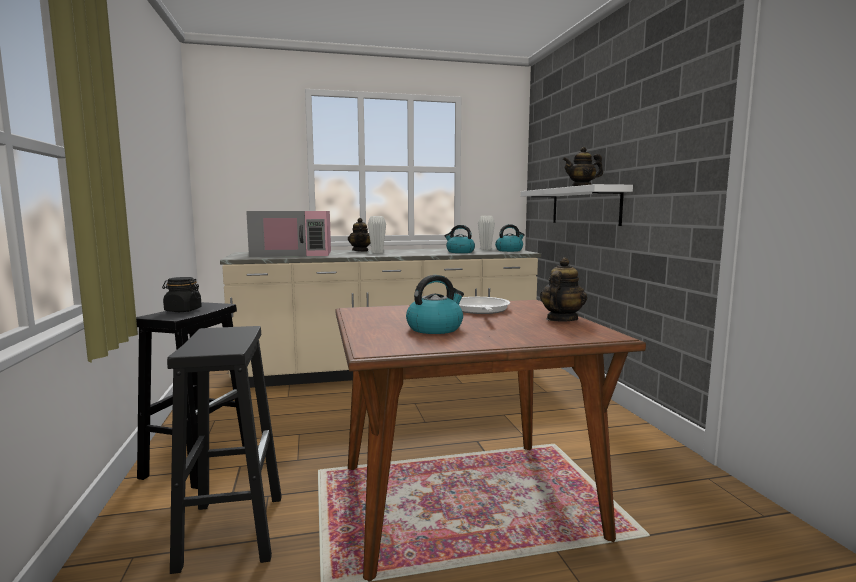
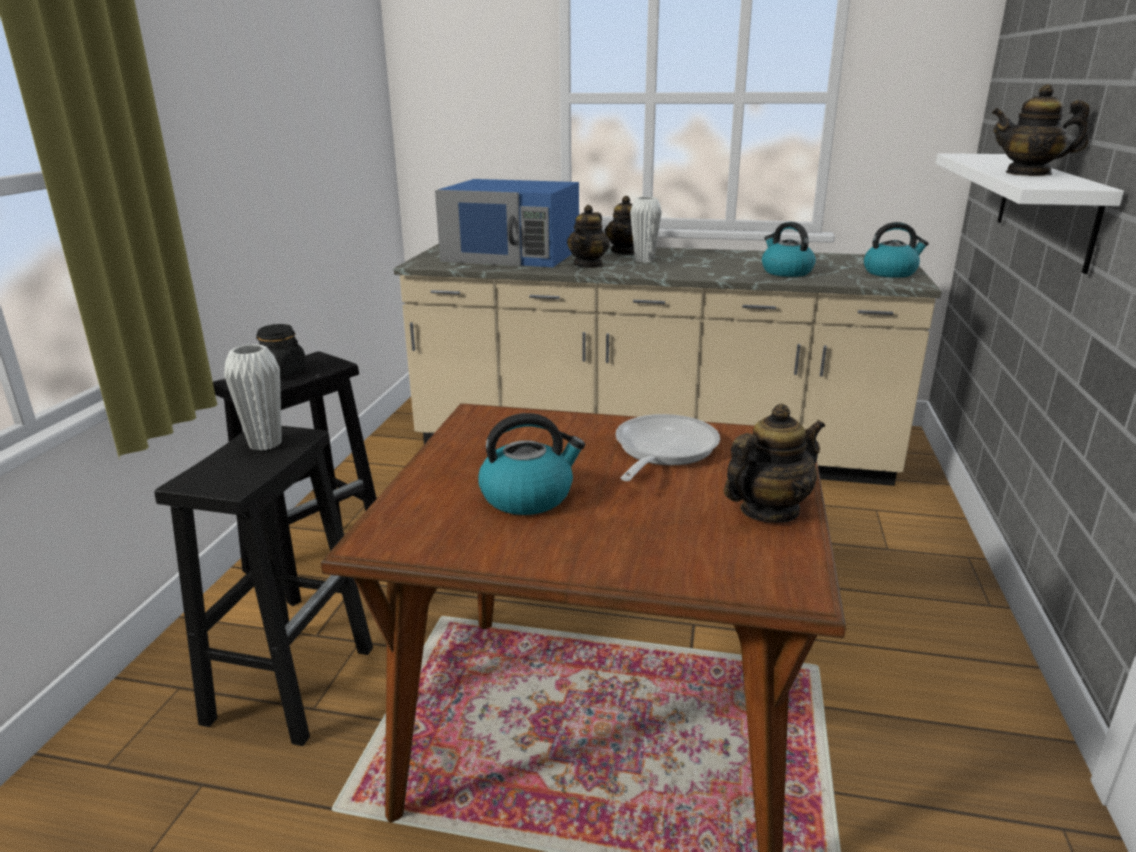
camera: 25 degrees right, 15 degrees up
pink microwave [246,211,331,257] -> blue microwave [435,179,579,267]
white vase [478,216,495,250] -> white vase moved to [224,344,281,451]
none -> teapot [567,205,609,268]

